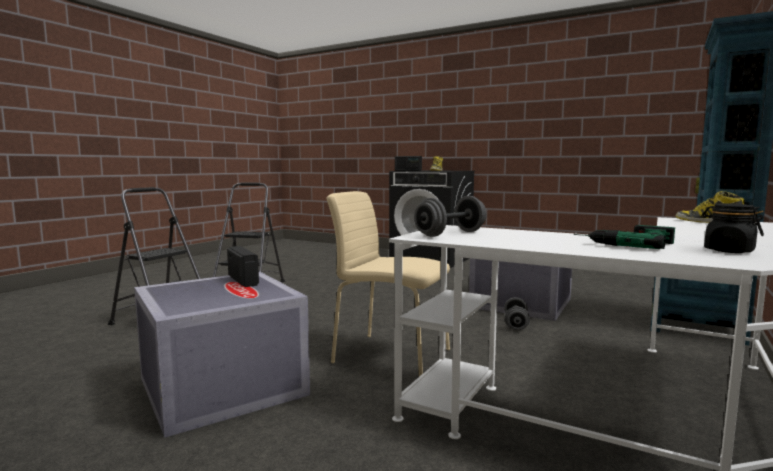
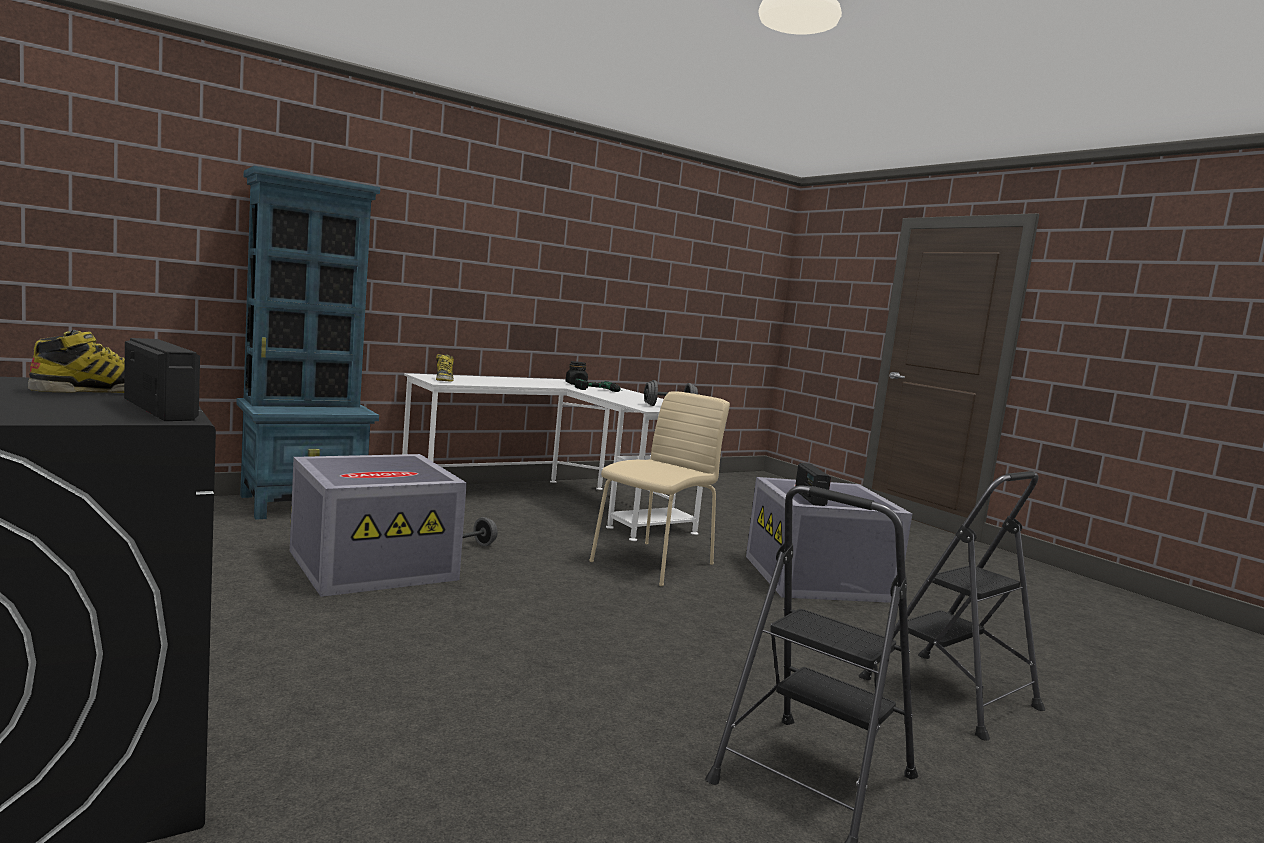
camera: 155 degrees left, 0 degrees up
beige chair [326,191,450,377] -> beige chair turned 105 degrees counterclockwise [589,391,730,586]

